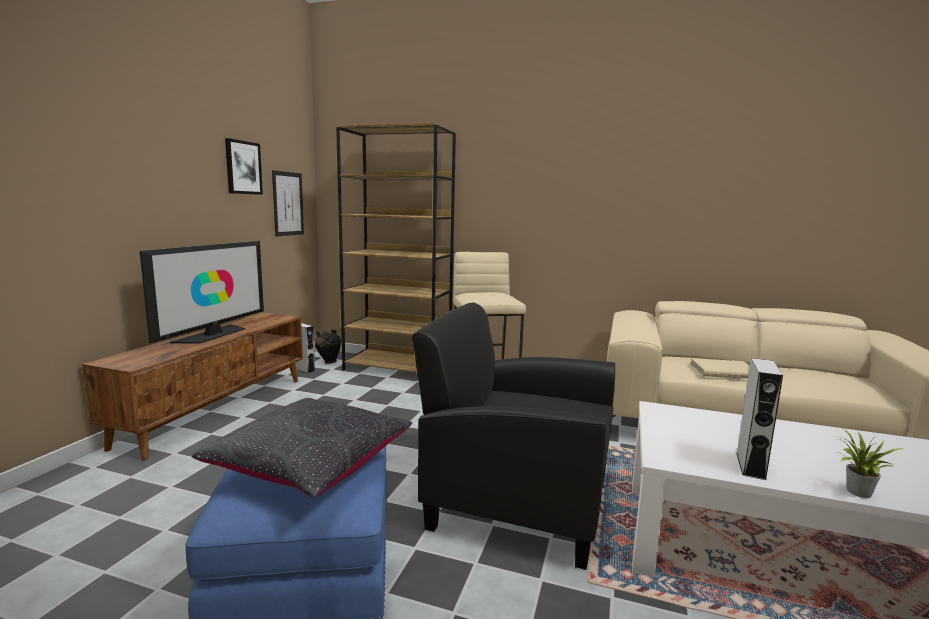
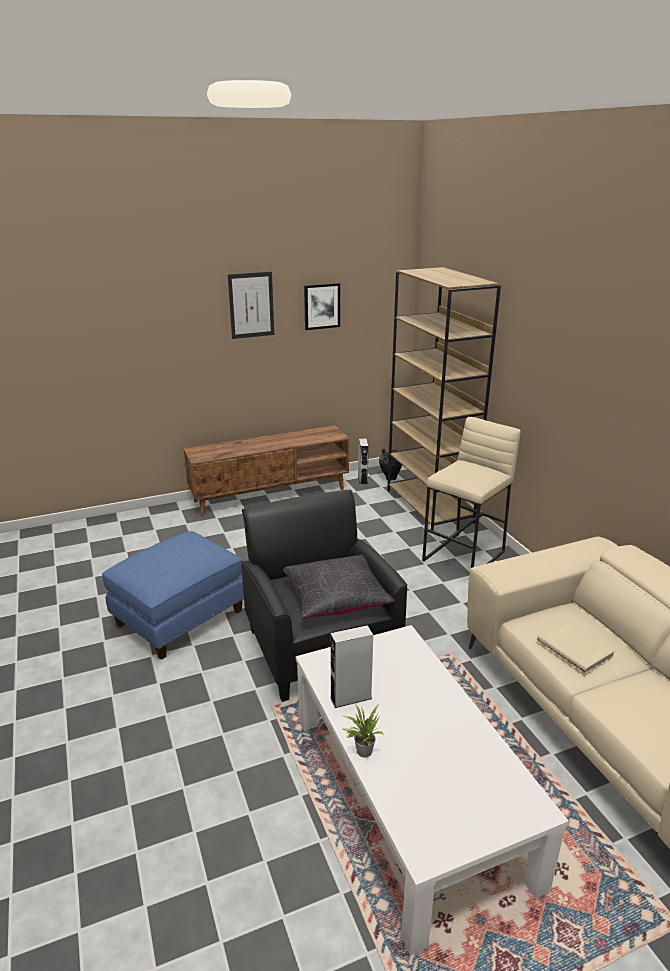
camera: 50 degrees right, 15 degrees up
television [140,241,264,344] -> none
black pillow [192,398,412,498] -> black pillow moved to [283,555,394,618]
picture [272,170,304,236] -> picture moved to [228,272,274,339]

